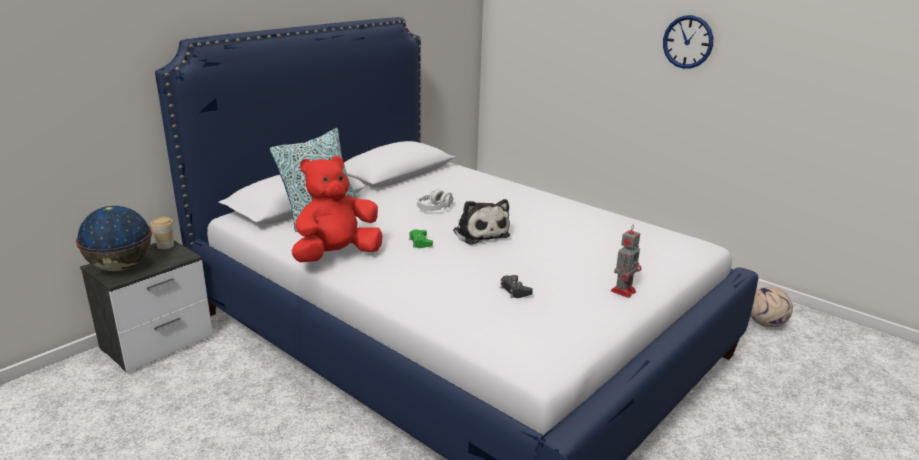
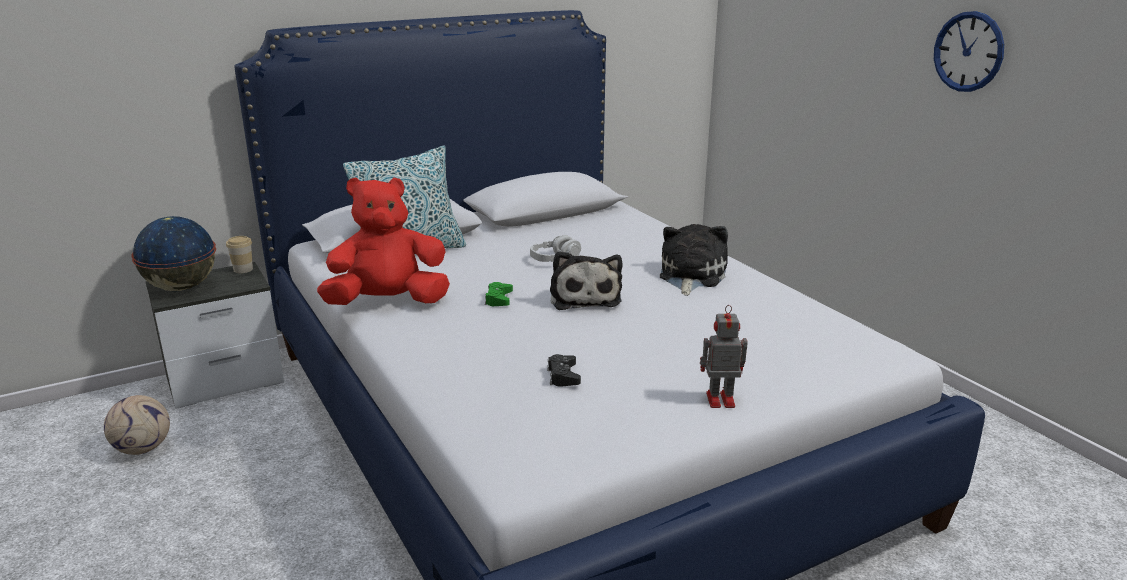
camera: 20 degrees right, 0 degrees up
toy robot [611,225,642,298] -> toy robot turned 150 degrees counterclockwise [700,305,747,408]
football [751,287,793,328] -> football moved to [104,395,170,455]
none -> plush toy [660,224,728,296]

